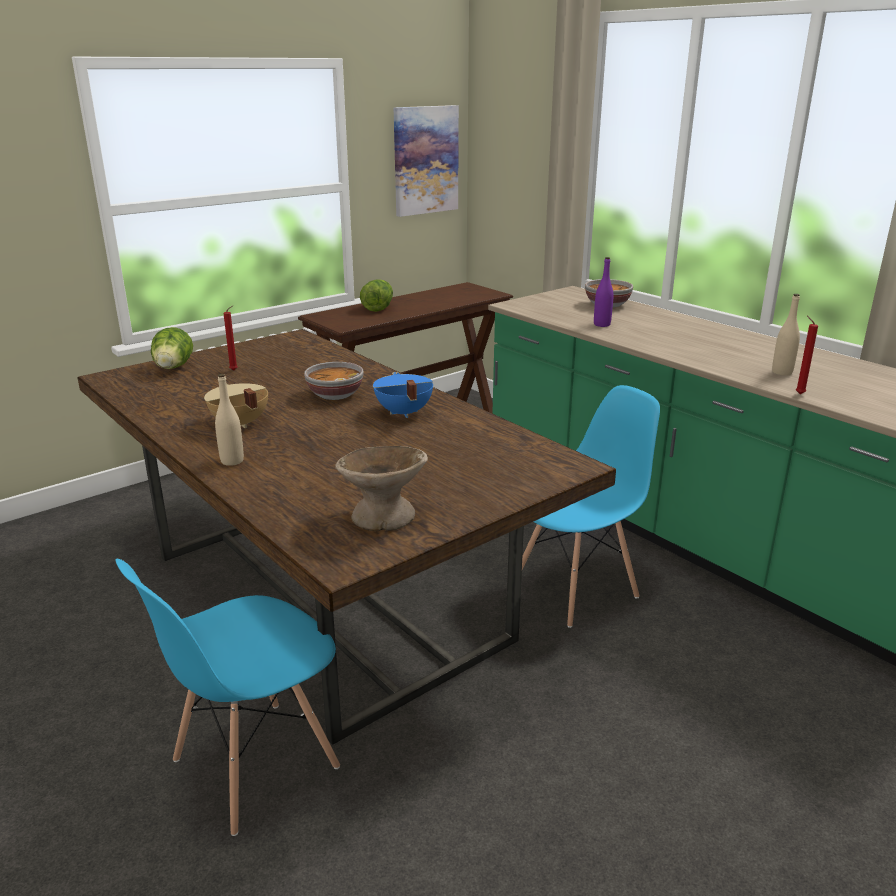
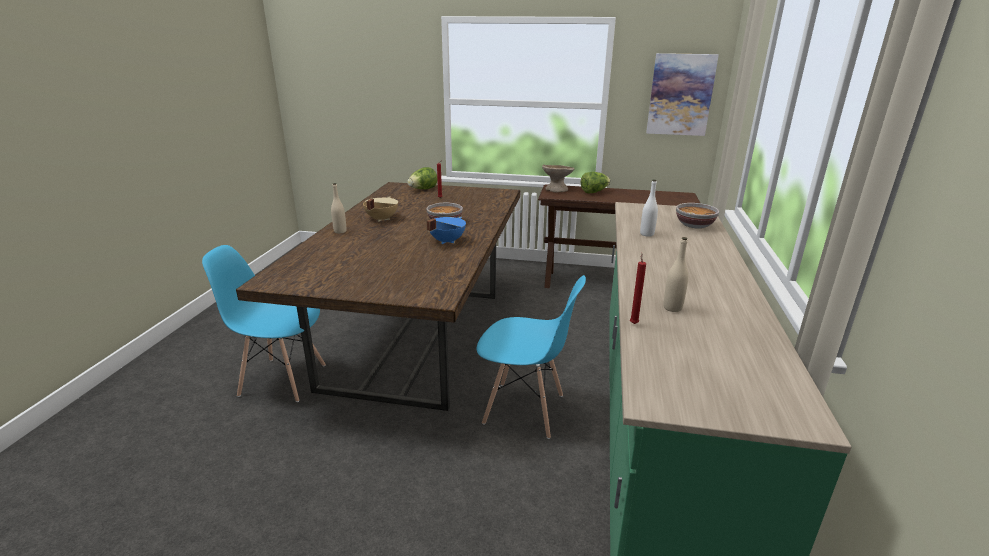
camera: 50 degrees right, 0 degrees up
beige bowl [335,446,428,531] -> beige bowl moved to [542,165,574,192]
purple bottle [594,257,613,327] -> white bottle [640,180,658,237]

